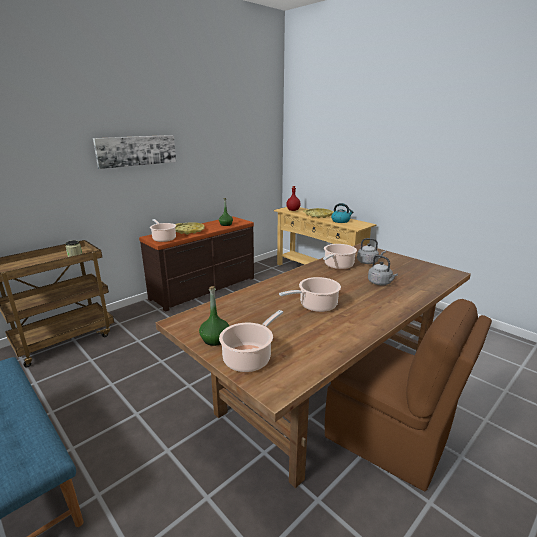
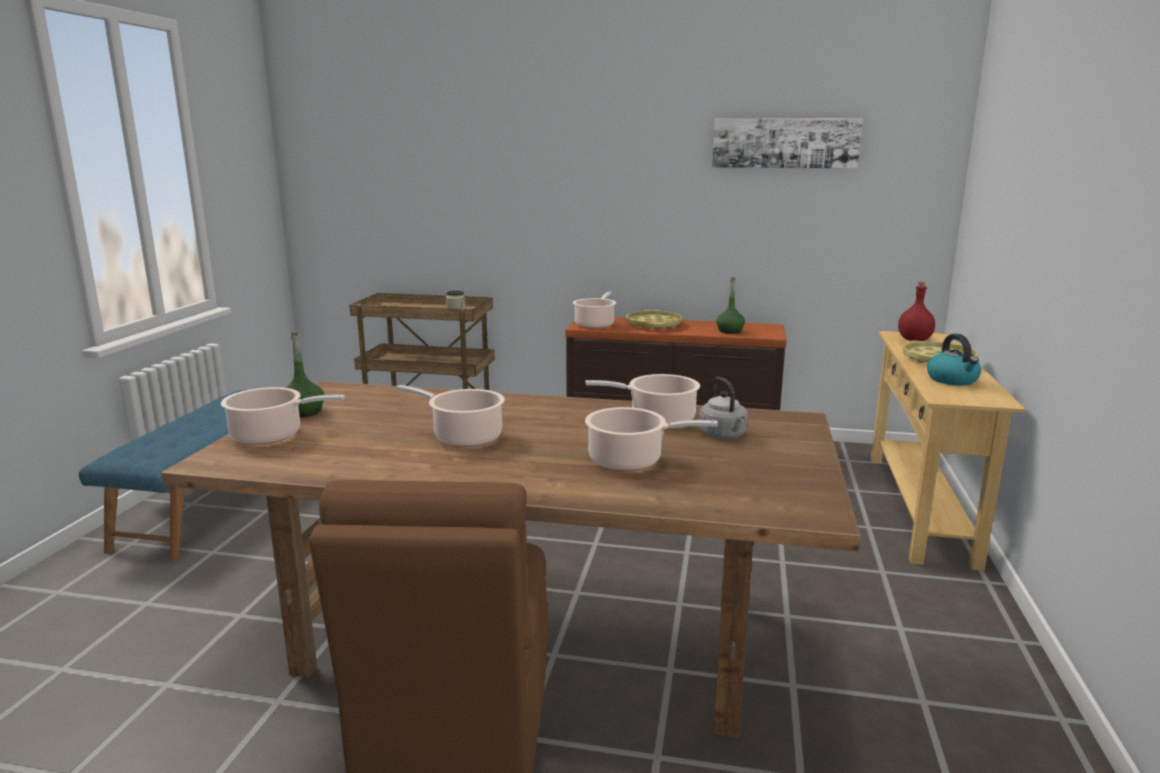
camera: 55 degrees right, 5 degrees down
picture [93,135,176,169] -> picture moved to [712,118,863,169]
grey kettle [368,255,398,285] -> cooking pot [585,407,718,471]

